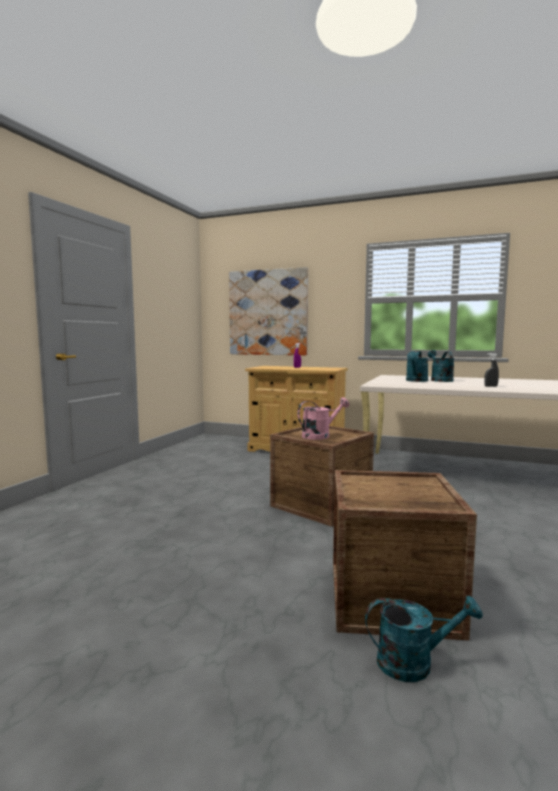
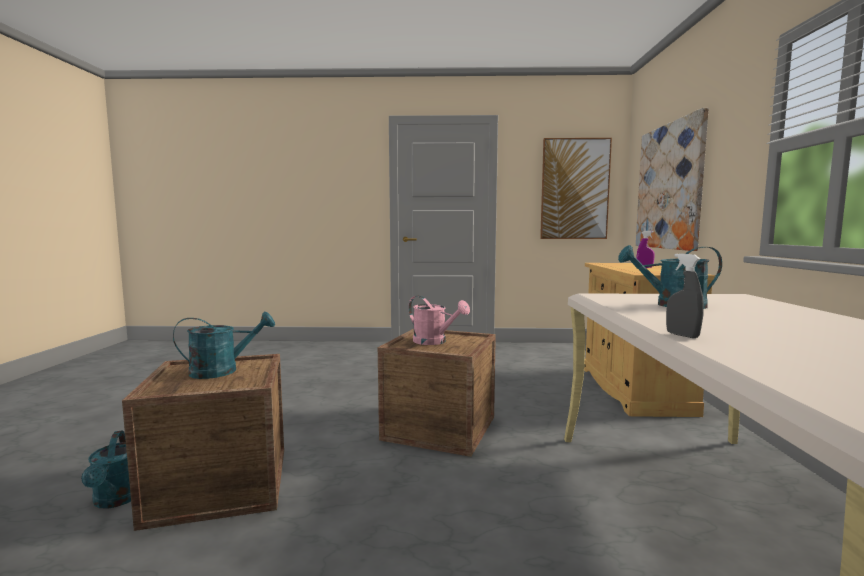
camera: 70 degrees right, 0 degrees up
turquoise watering can [428,350,454,382] -> turquoise watering can moved to [173,312,275,379]
none -> picture [540,138,612,239]

